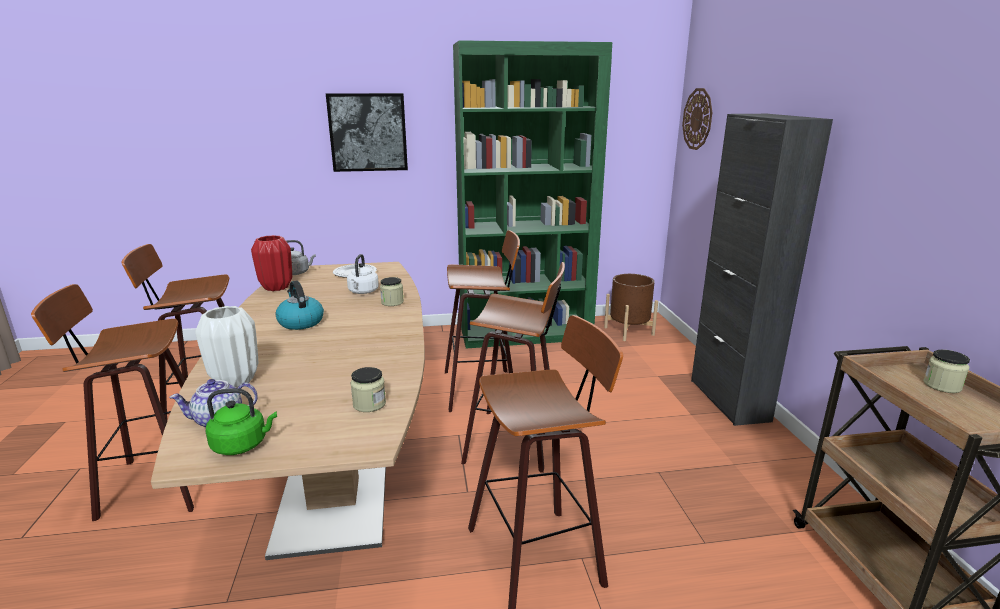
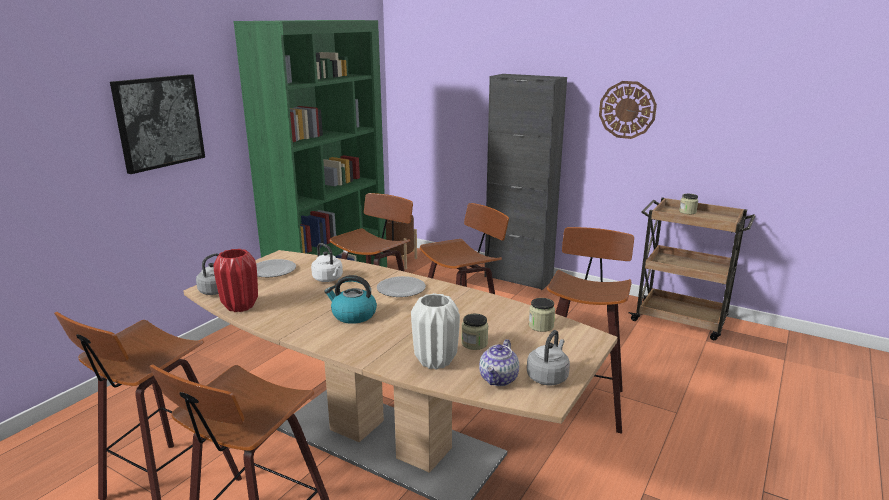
camera: 50 degrees left, 0 degrees up
green kettle [205,388,277,455] -> grey kettle [527,330,570,385]
jar [380,277,404,306] -> jar moved to [461,313,488,350]
wall clock [682,88,712,150] -> wall clock moved to [599,81,657,139]
none -> plate [377,276,426,297]

